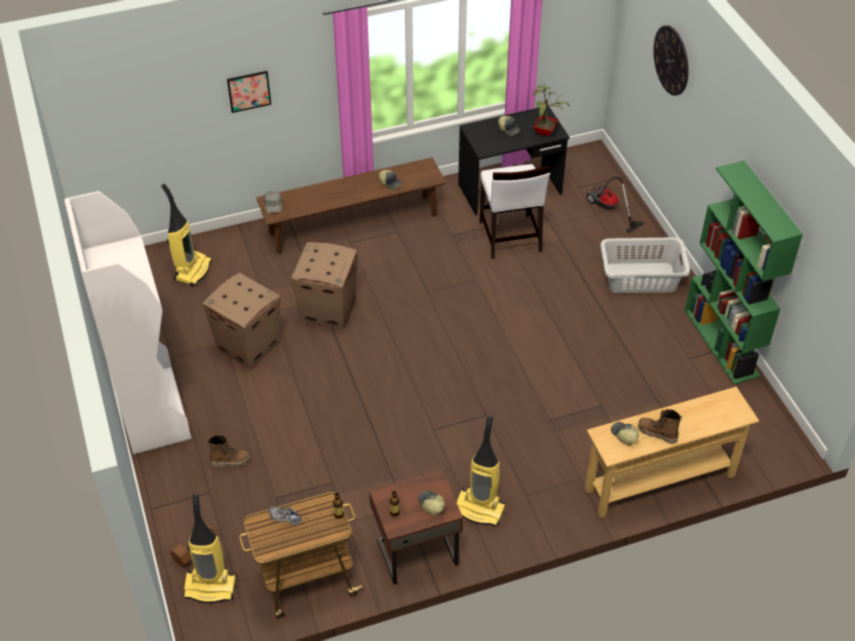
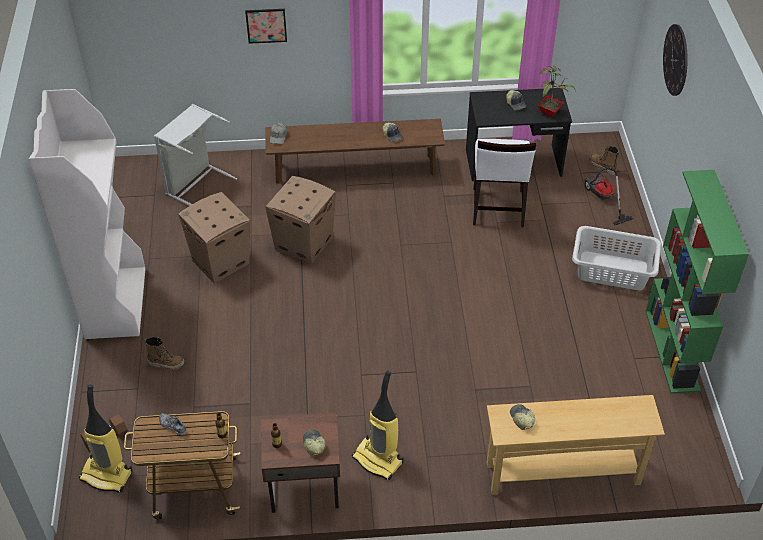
camera: 15 degrees right, 0 degrees up
vacuum cleaner [161,183,212,287] -> grey laundry basket [154,104,237,206]
boot [638,409,682,444] -> boot moved to [590,146,619,175]

